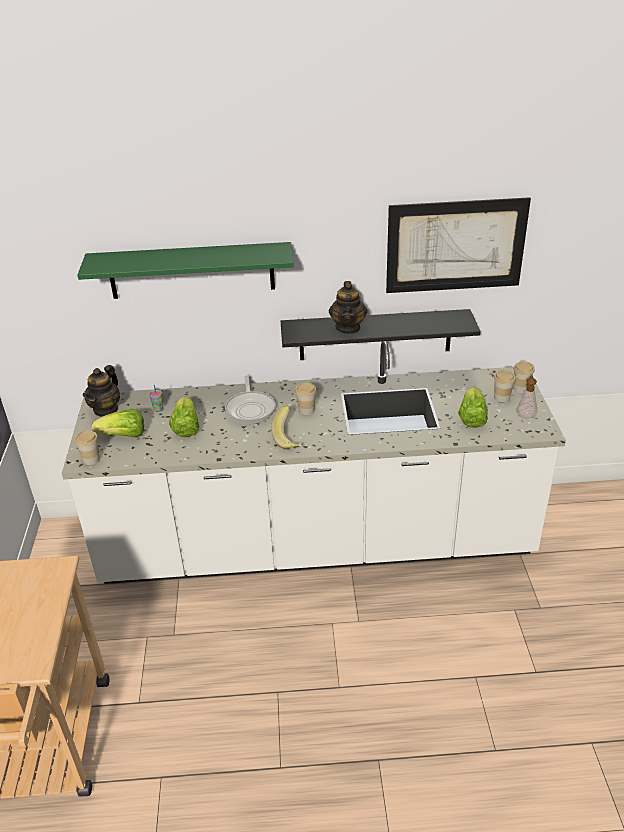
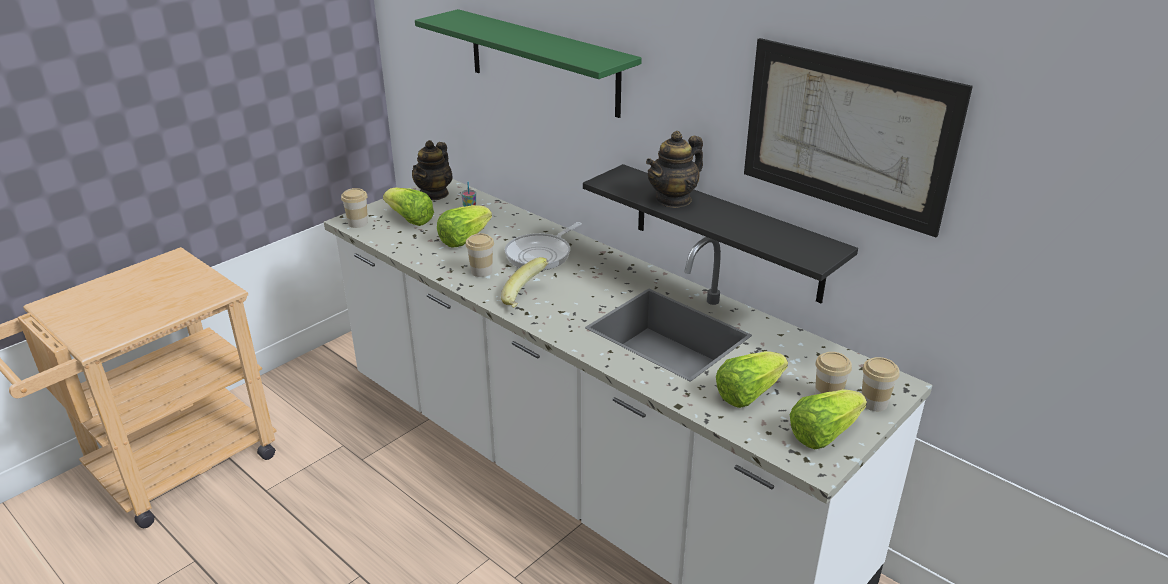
camera: 45 degrees right, 5 degrees down
teapot [83,365,120,417] -> teapot turned 45 degrees counterclockwise [412,140,453,200]
cup [295,382,317,415] -> cup moved to [465,233,494,277]
soap dispenser [516,375,537,419] -> lettuce [790,389,867,449]

